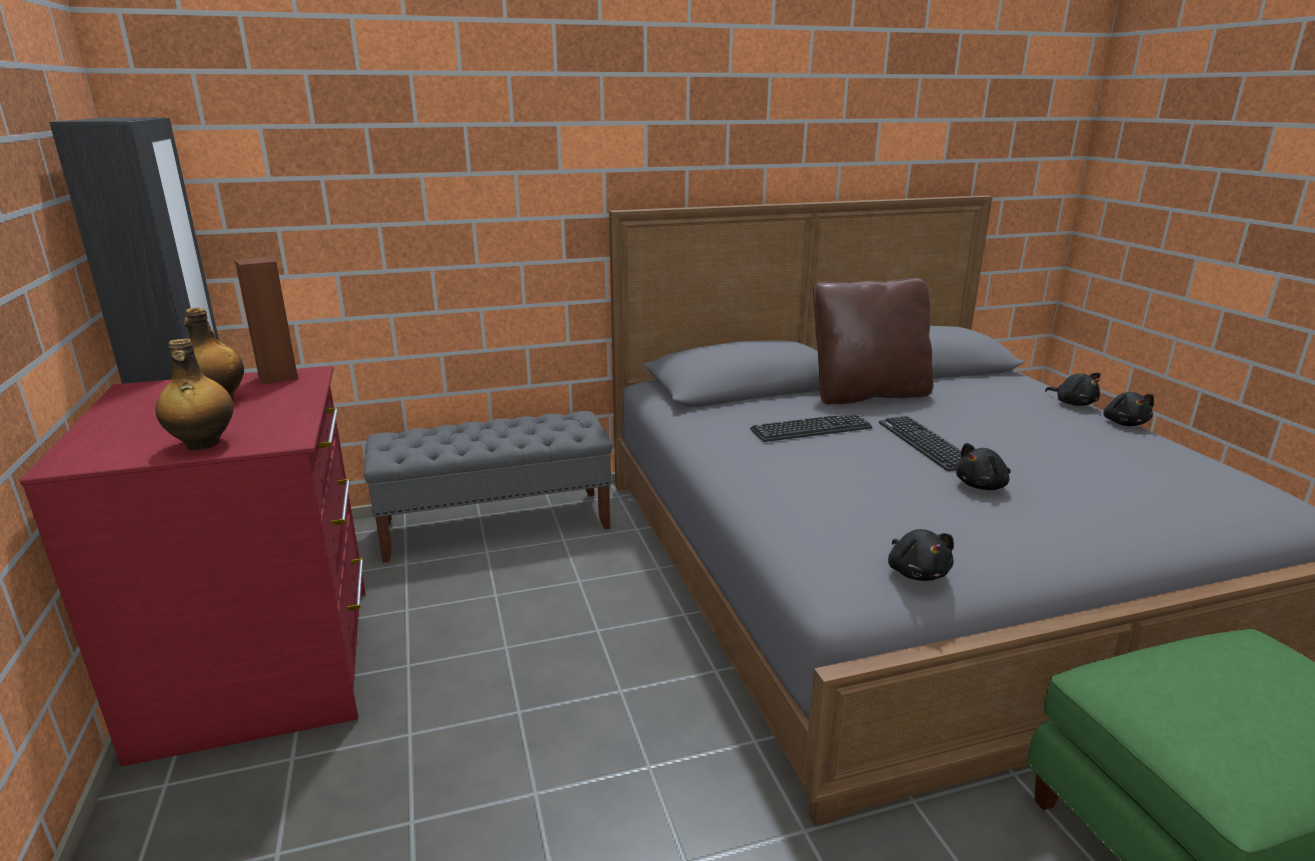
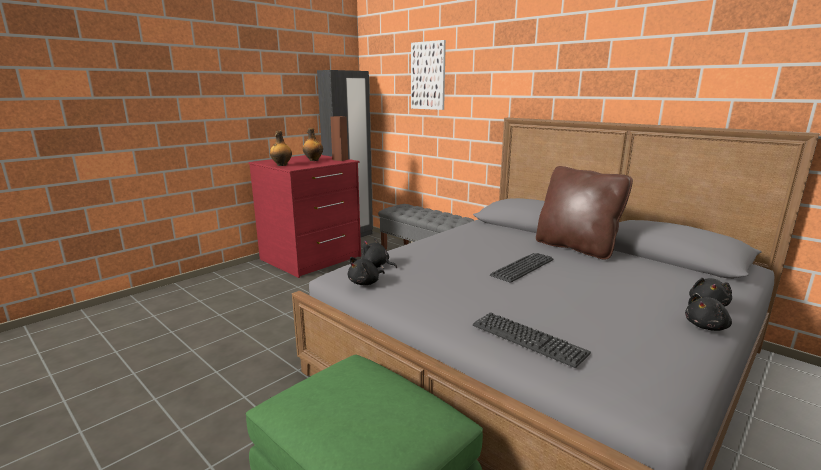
camera: 60 degrees right, 5 degrees down
keyboard [750,414,872,442] -> keyboard moved to [473,312,591,368]
black plush toy [956,443,1011,490] -> black plush toy moved to [361,238,397,269]
none -> picture [411,40,446,110]

